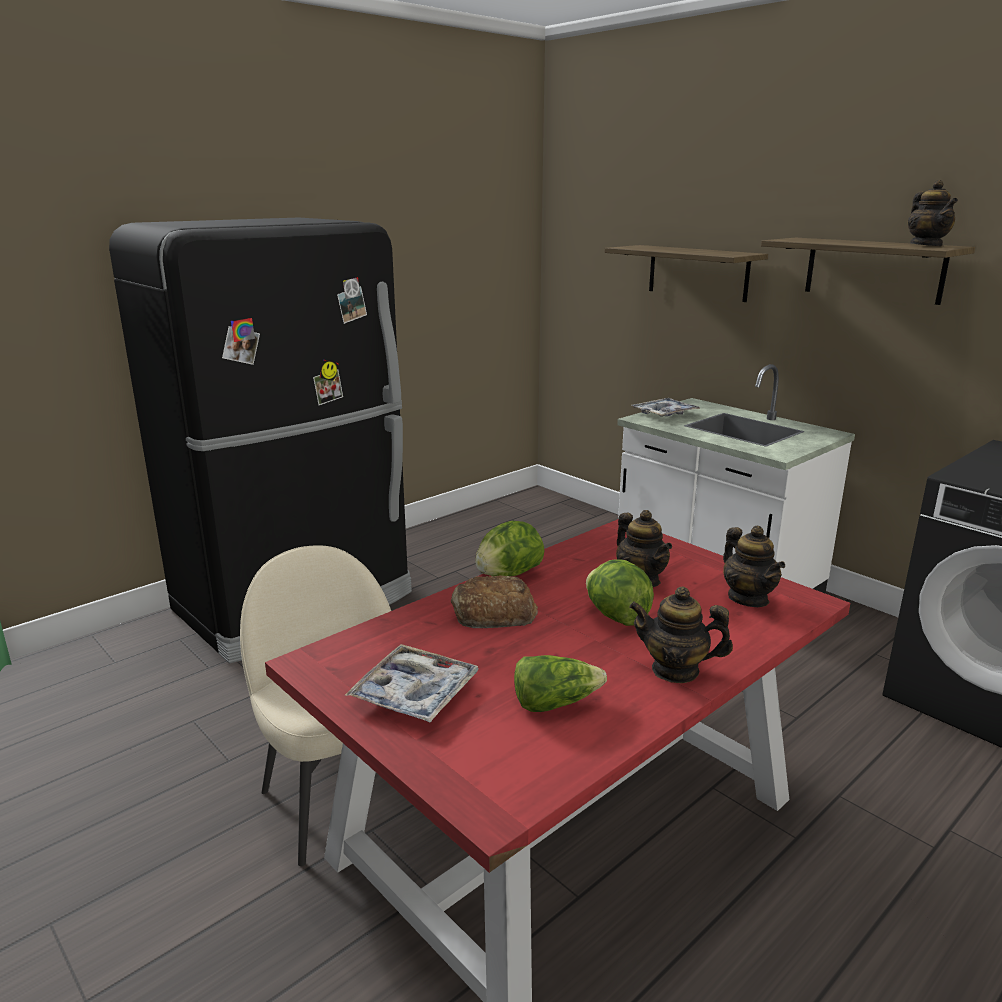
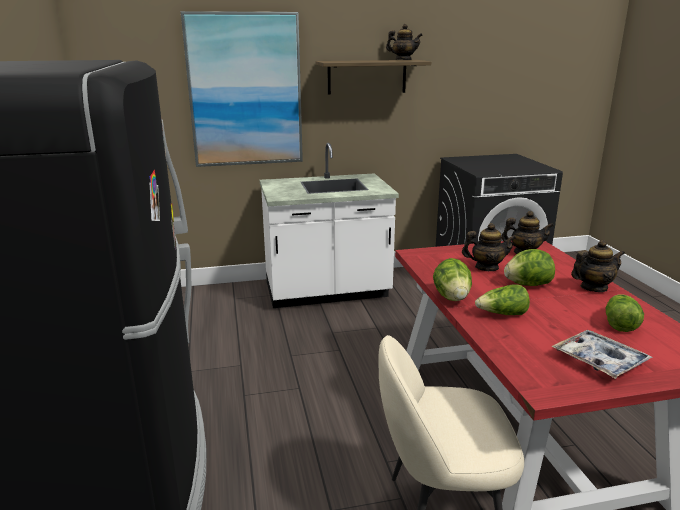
camera: 60 degrees left, 0 degrees up
bread [451,575,538,628] -> lettuce [475,285,530,315]
shelf [604,245,768,302] -> picture [181,11,303,167]
teapot [629,587,733,683] -> teapot turned 150 degrees counterclockwise [571,240,625,292]
tray [632,398,701,417] -> none

